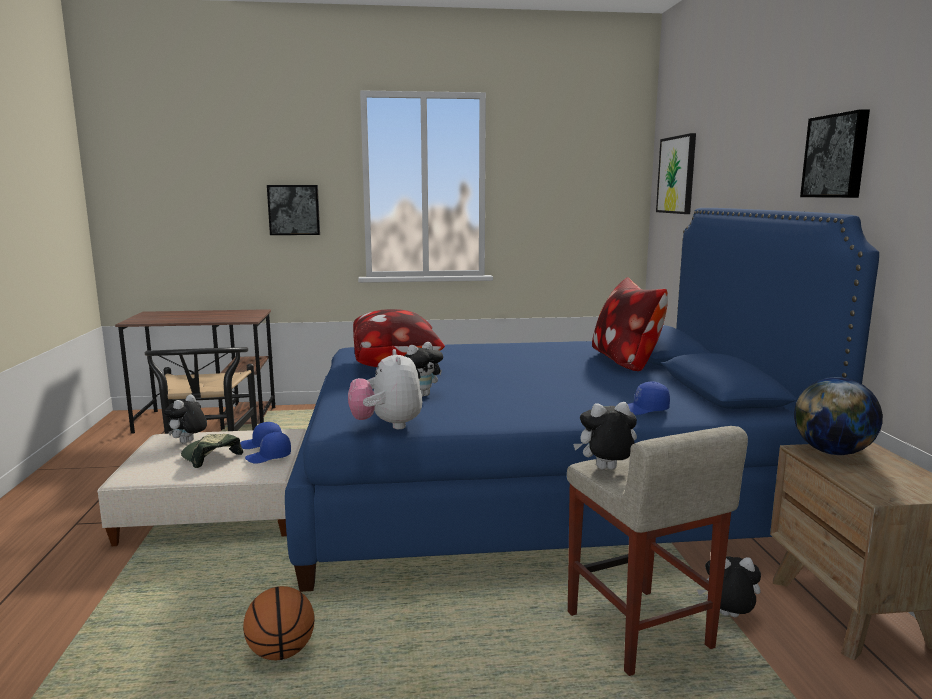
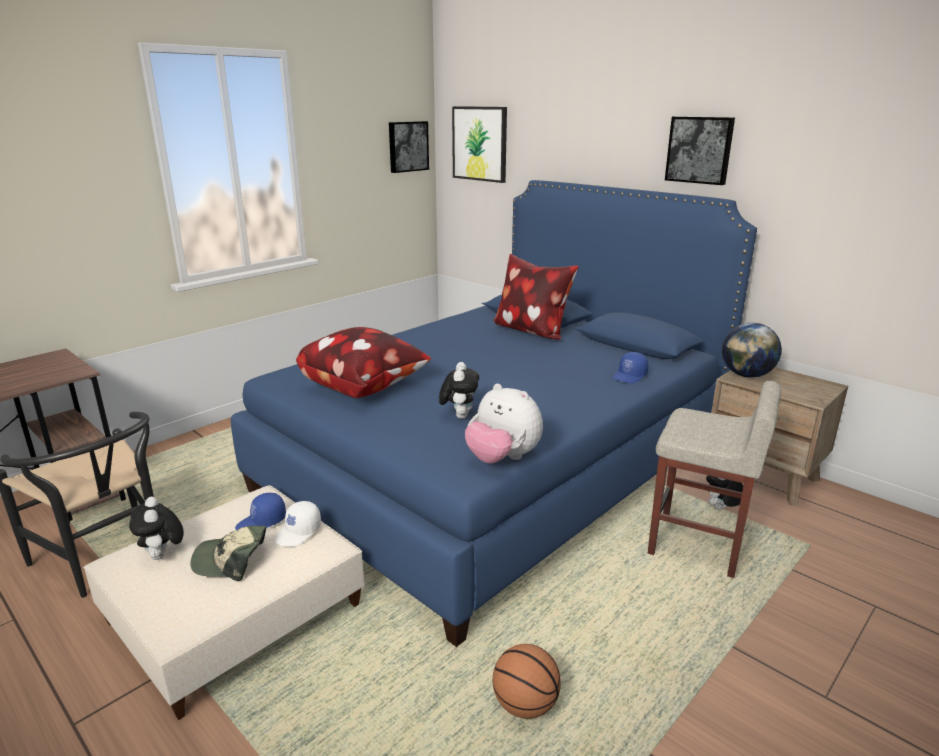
camera: 40 degrees left, 10 degrees up
blue cap [245,432,291,464] -> white cap [274,501,321,547]
picture [267,185,320,235] -> picture moved to [389,121,429,173]
plush toy [573,402,637,470] -> none

